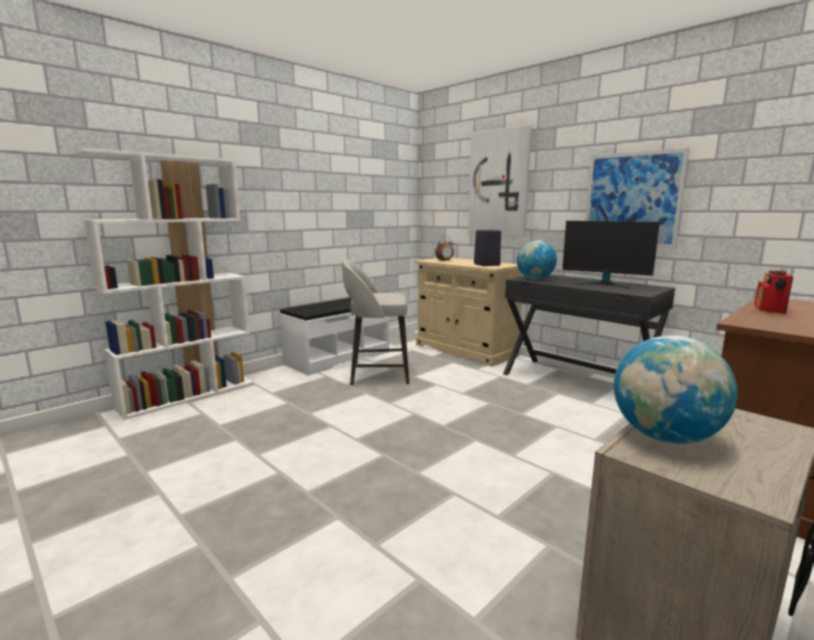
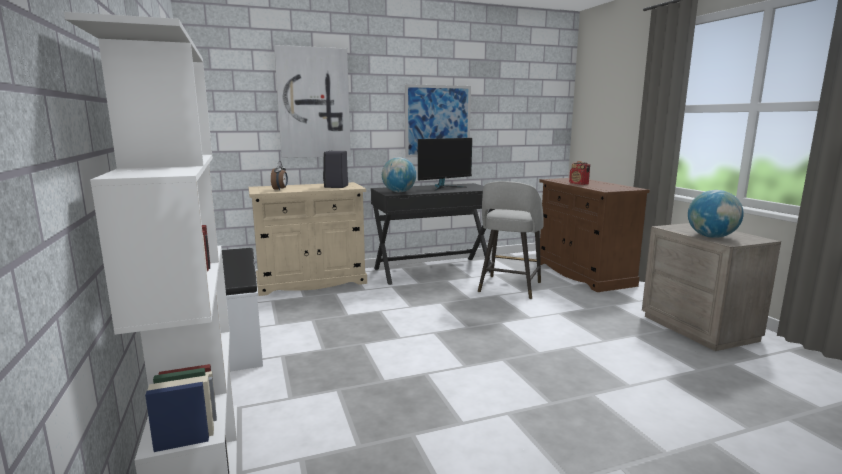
camera: 65 degrees left, 0 degrees up
grey stool [342,259,410,385] -> grey stool moved to [478,181,544,299]

